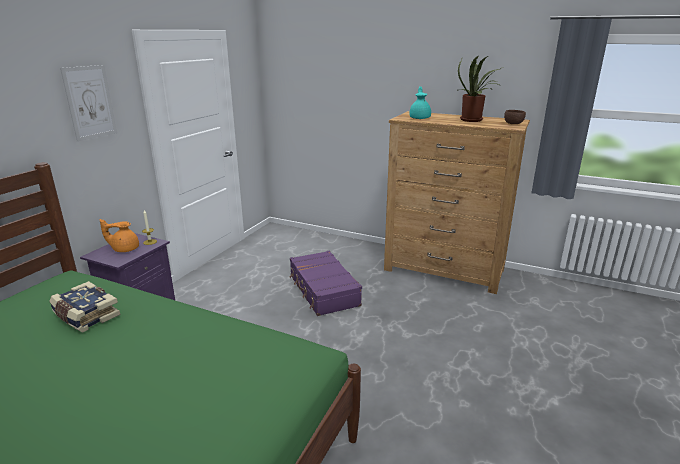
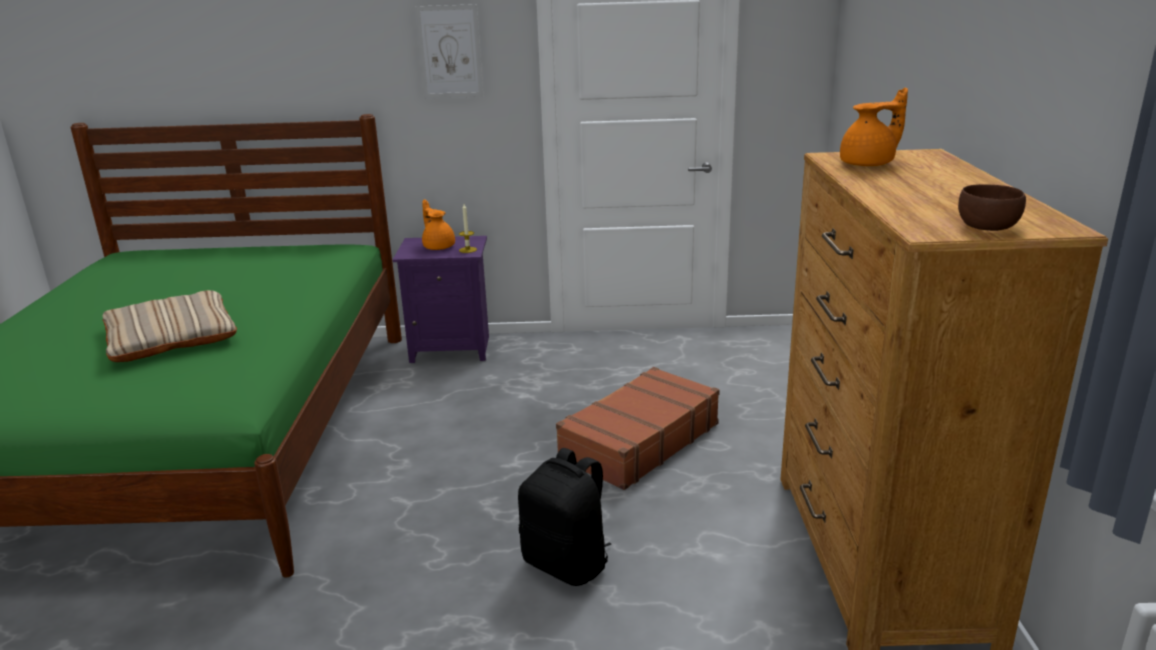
camera: 65 degrees right, 0 degrees up
book [49,281,120,333] -> none
purple suitcase [290,251,362,316] -> brown suitcase [556,367,720,490]
turquoise teapot [409,86,431,119] -> orange teapot [840,88,908,166]
potted plant [457,55,505,122] -> none
none -> beige pillow [102,290,237,362]
none -> black backpack [518,448,611,586]

